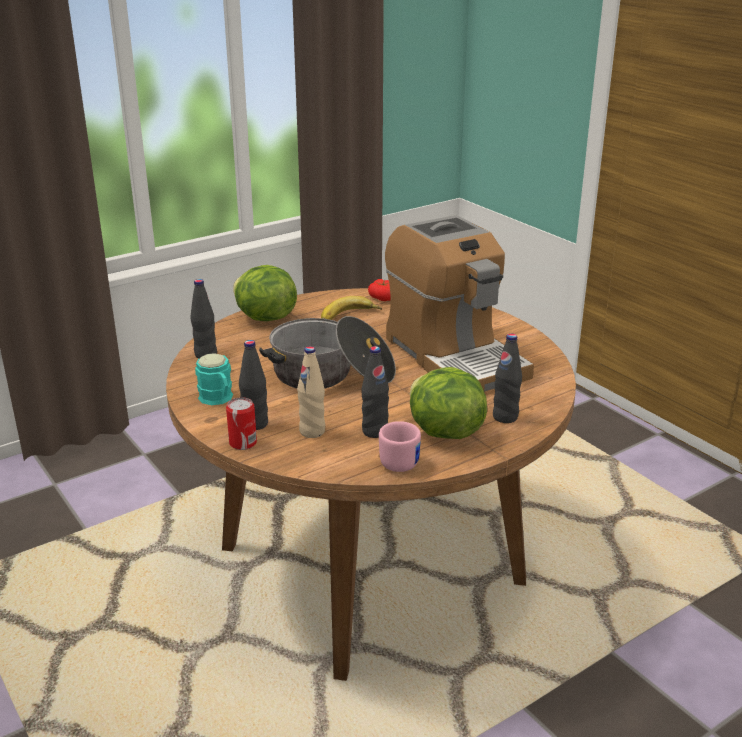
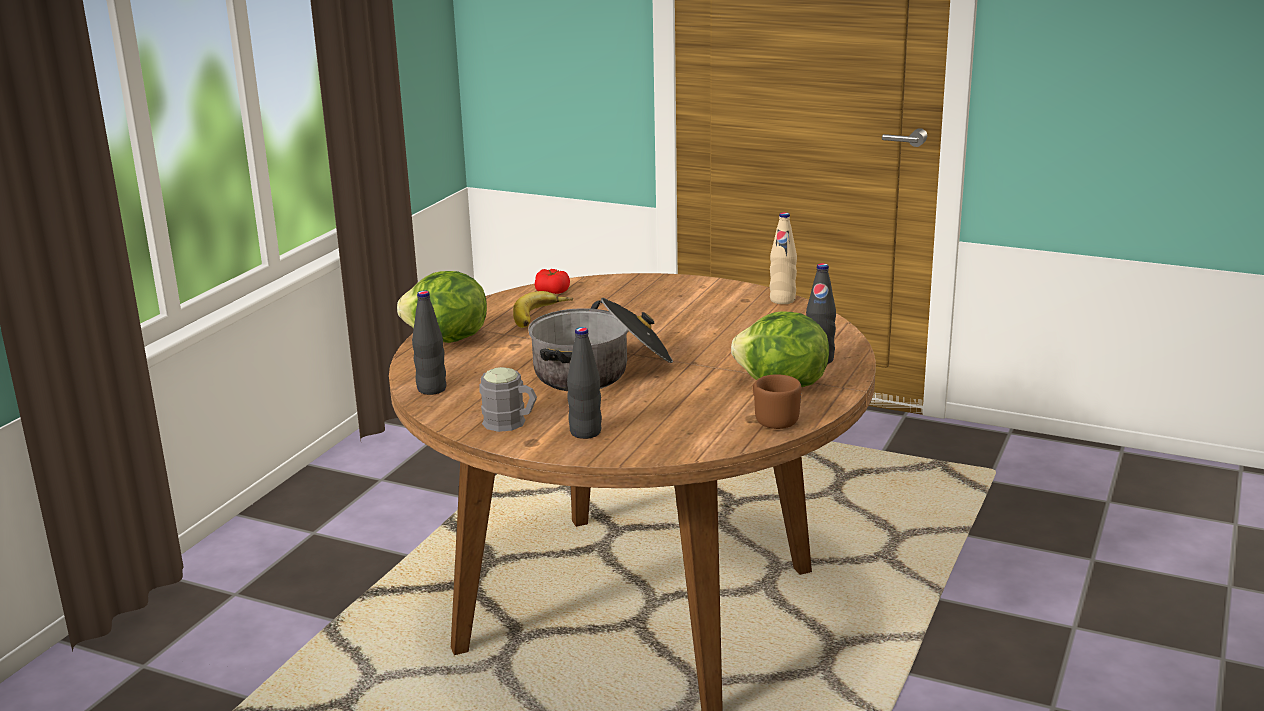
camera: 30 degrees left, 5 degrees down
turquoise mug [195,353,233,405] -> grey mug [479,367,537,432]
can [226,397,257,450] -> none
beige bottle [297,346,325,438] -> beige bottle moved to [769,212,797,304]
black bottle [362,346,389,438] -> none
pink mug [379,421,421,472] -> brown mug [753,374,801,429]
coffee machine [385,215,534,391] -> none

